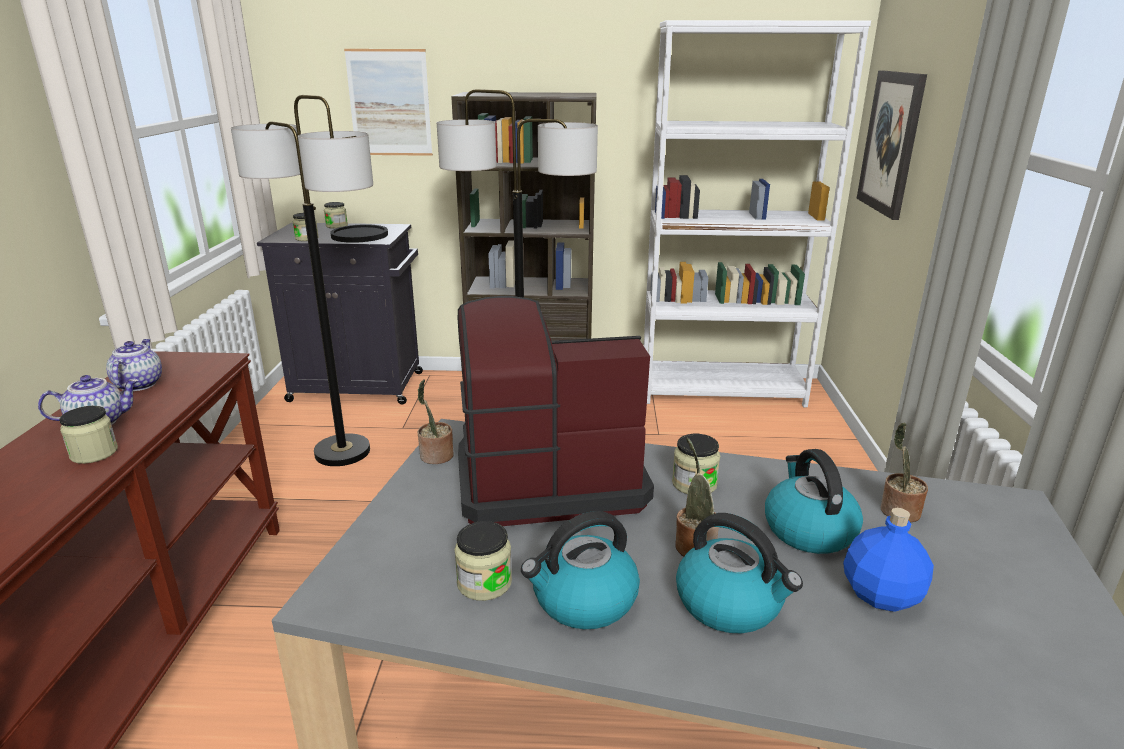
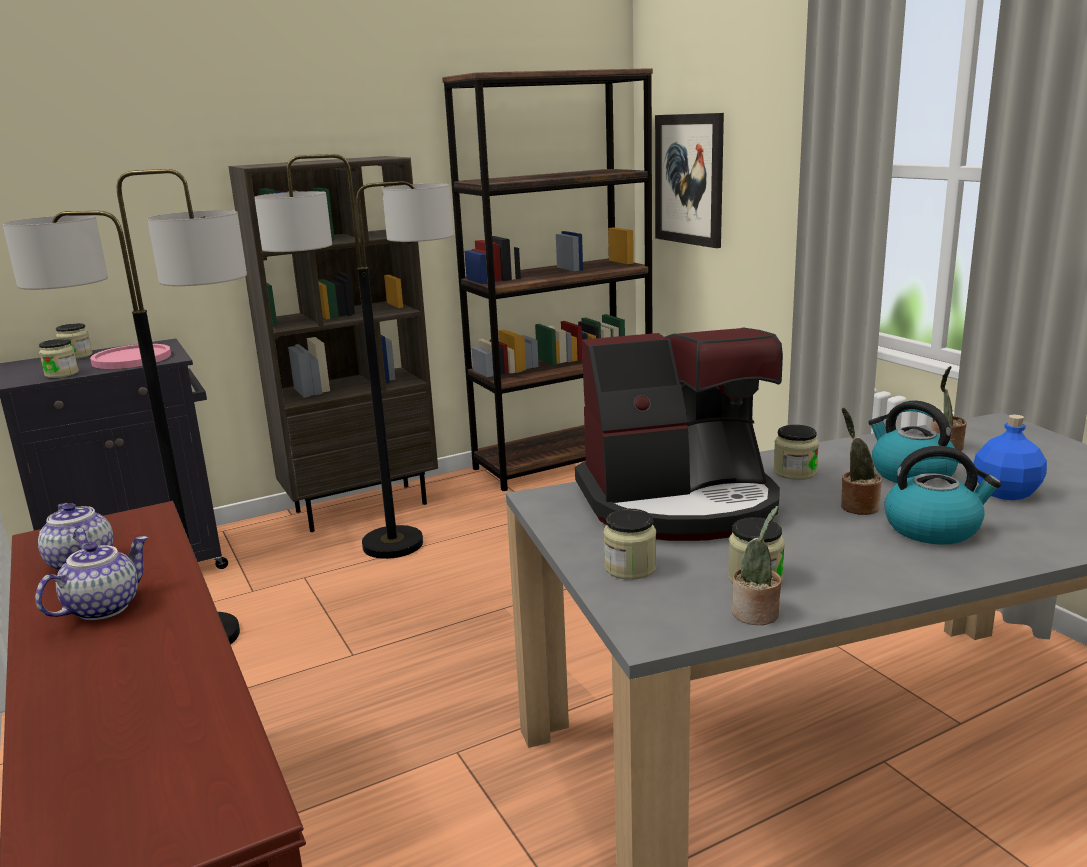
camera: 30 degrees left, 5 degrees down
jar [59,406,118,464] -> jar moved to [604,509,656,580]
black plate [330,224,388,243] -> pink plate [90,344,171,369]
picture [344,49,433,156] -> none
potted plant [418,379,454,464] -> potted plant moved to [732,506,782,625]
coffee machine [458,296,654,526] -> coffee machine turned 150 degrees counterclockwise [575,327,783,541]
kettle [521,511,640,629] -> none
white bookcase [644,20,871,408] -> brown bookcase [442,68,653,491]

